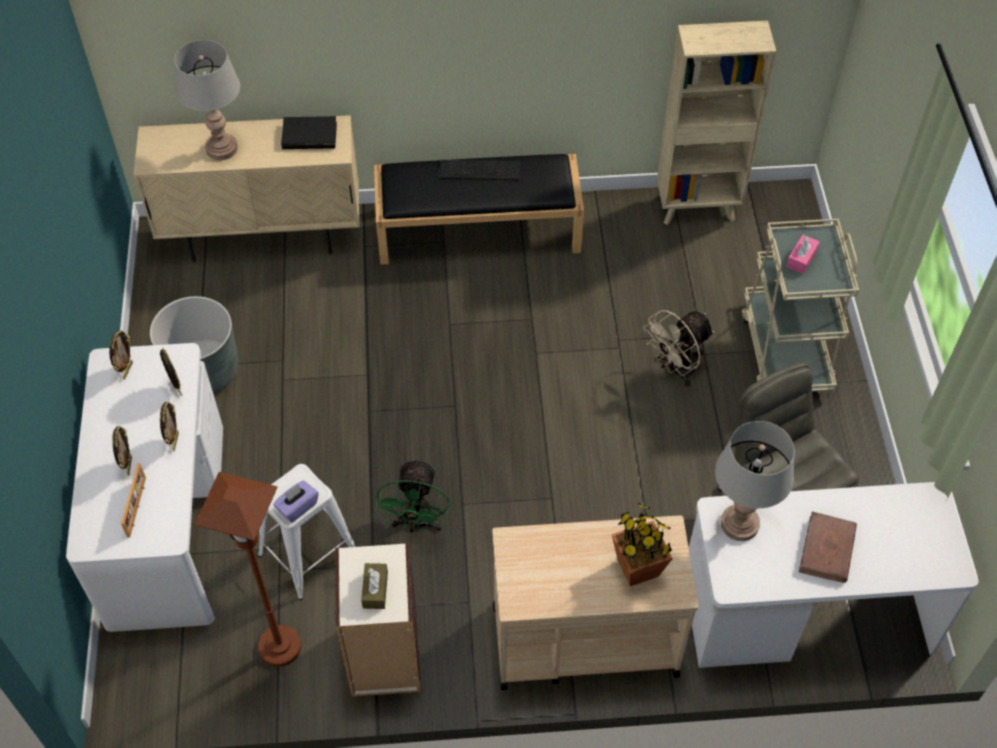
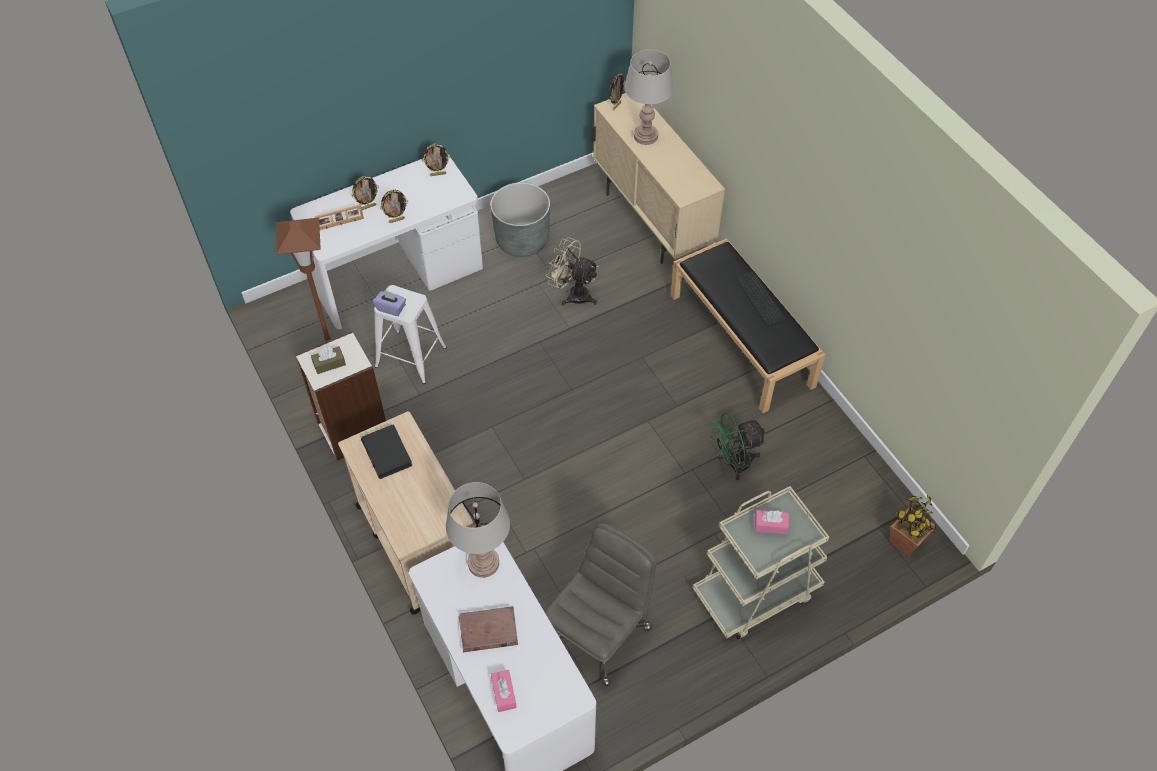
camera: 65 degrees right, 0 degrees up
picture frame [160,348,182,396] -> picture frame moved to [610,73,625,111]
black book [281,116,337,149] -> black book moved to [361,424,413,479]
green fan [375,458,450,533] -> green fan moved to [709,412,766,480]
potted plant [612,502,673,586] -> potted plant moved to [891,495,936,556]
beige fan [643,310,714,387] -> beige fan moved to [546,237,598,306]
beige bookcase [657,21,776,225] -> none
none -> pink tissue box [491,670,517,712]

